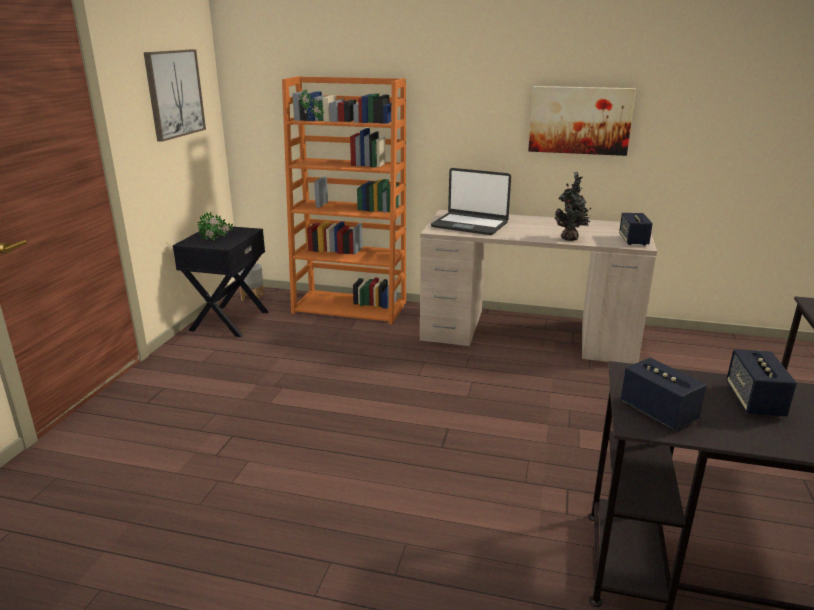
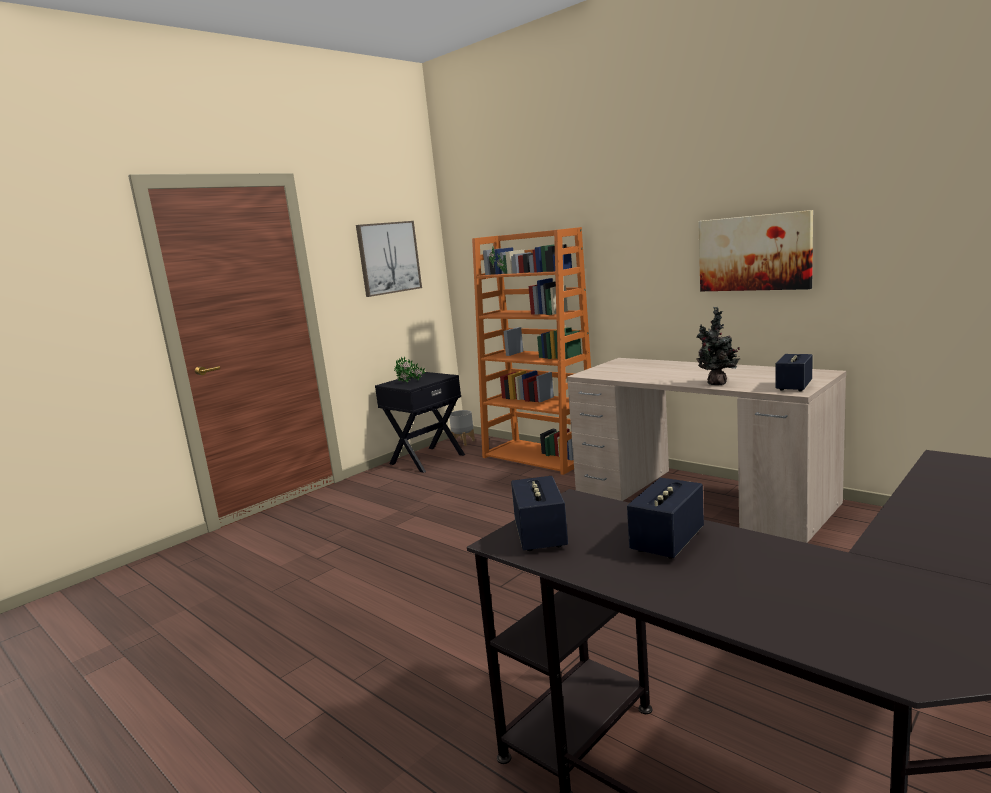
camera: 30 degrees right, 10 degrees down
laptop [431,168,511,235] -> none

